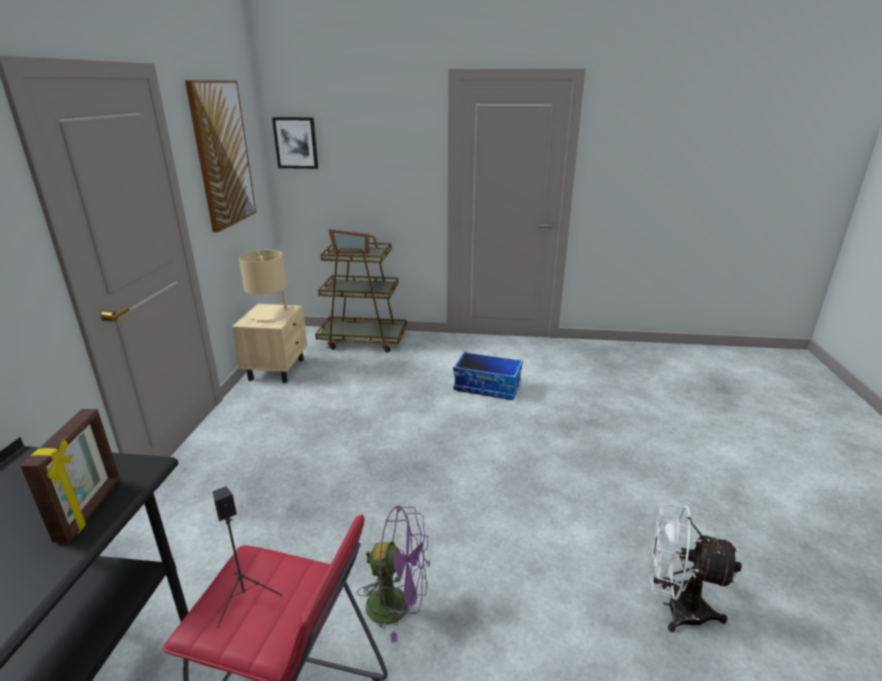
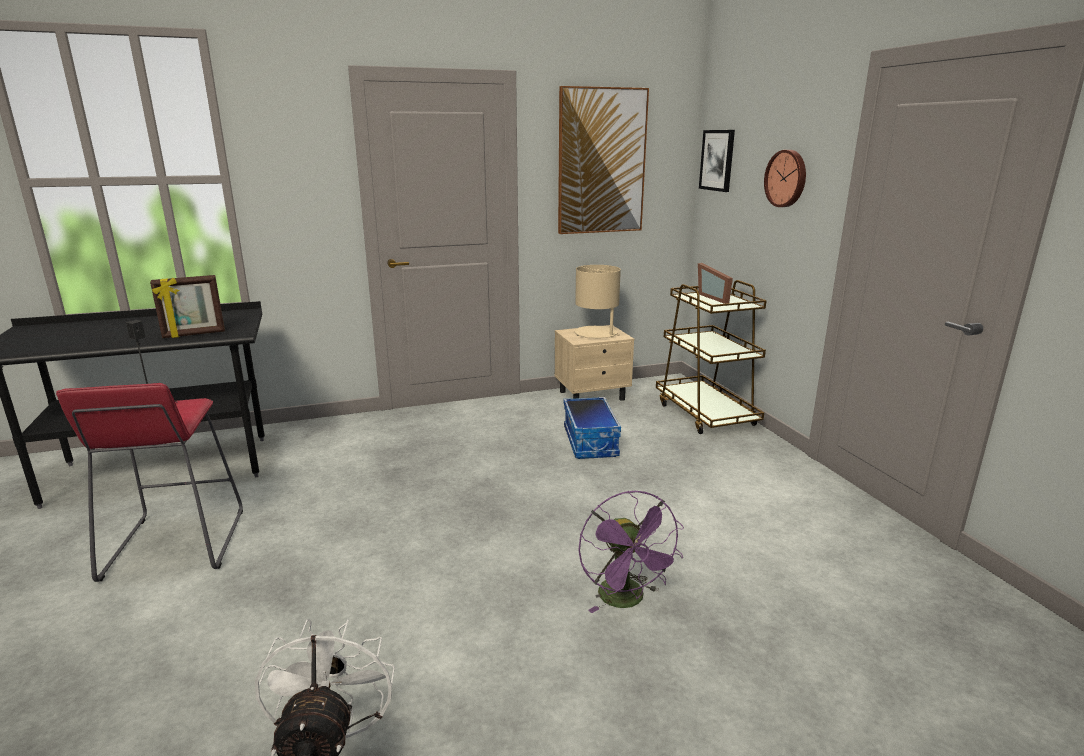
camera: 65 degrees right, 5 degrees down
purple fan [357,506,430,643] -> purple fan moved to [578,491,684,613]
storage box [453,352,523,400] -> storage box moved to [564,397,621,459]
none -> wall clock [764,150,806,207]

